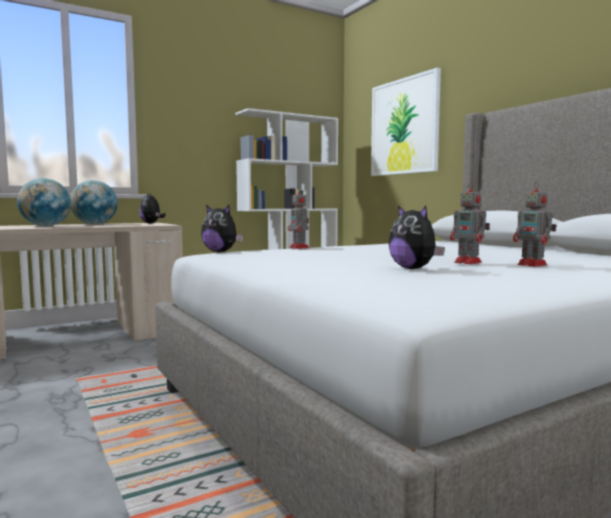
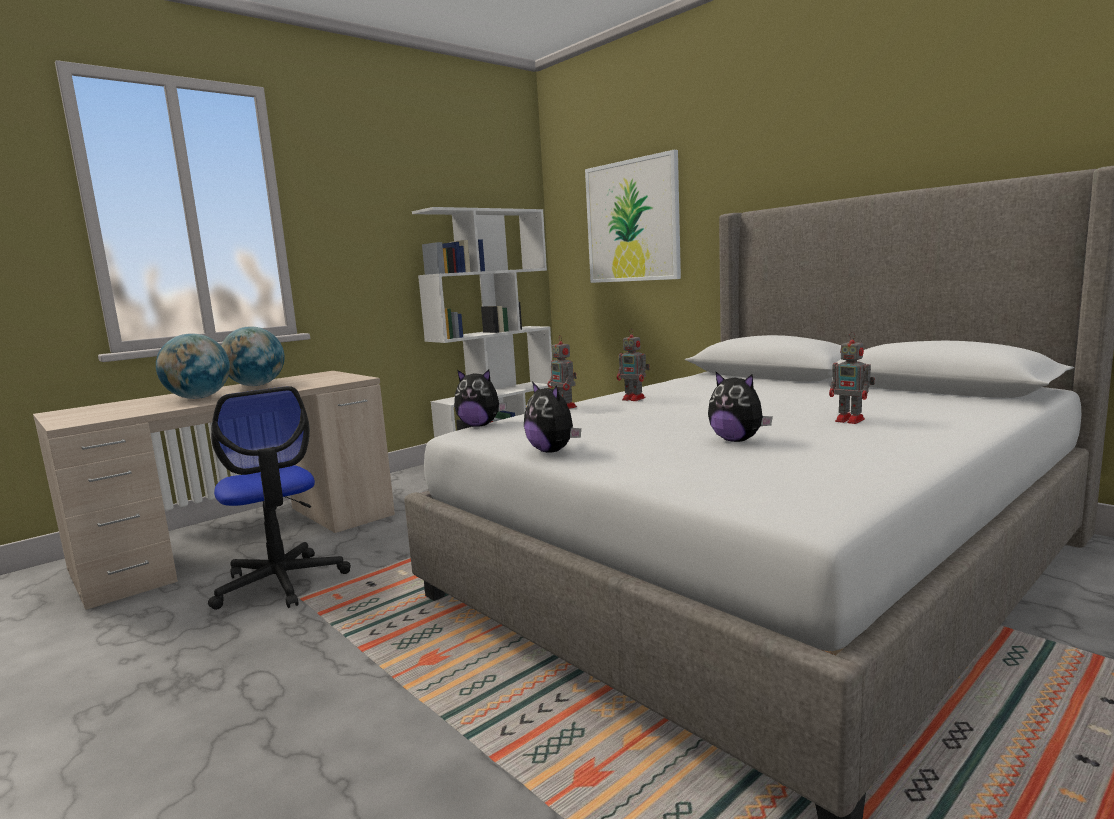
camera: 10 degrees left, 5 degrees up
plush toy [139,194,166,224] -> plush toy moved to [524,382,581,452]
toy robot [450,182,490,264] -> toy robot moved to [617,329,650,401]
none -> office chair [208,386,351,610]

